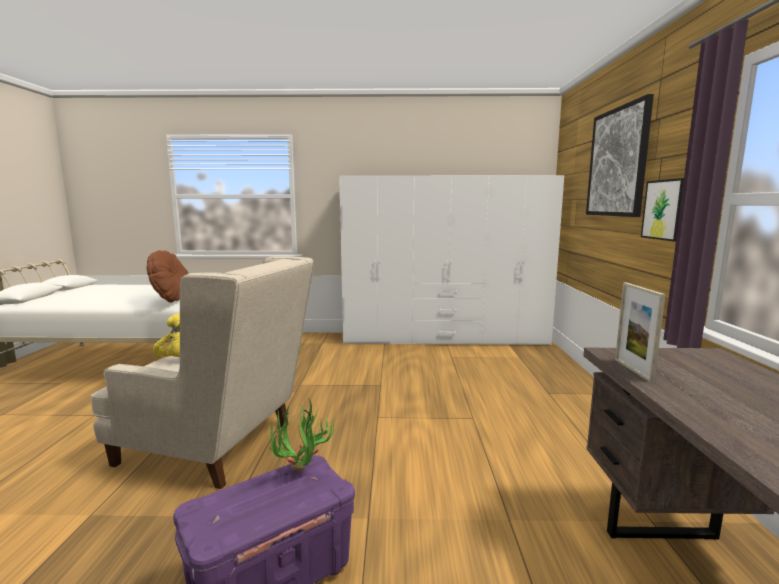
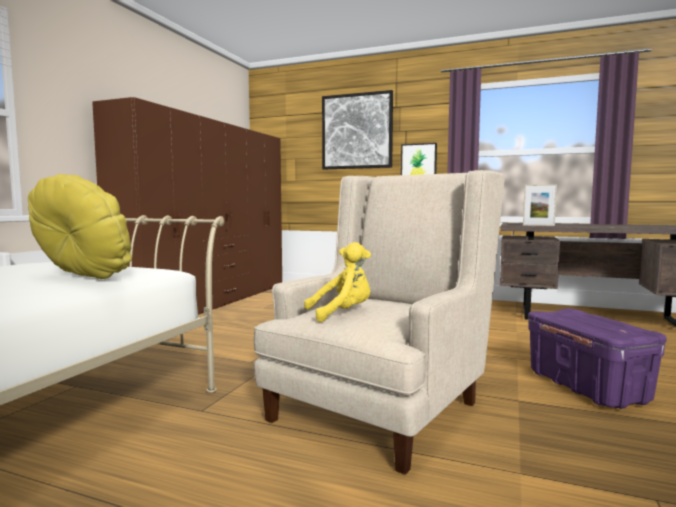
camera: 70 degrees left, 5 degrees down
brown pillow [147,250,188,303] -> yellow pillow [28,174,132,279]
potted plant [267,397,336,471] -> none
white wardrobe [339,175,564,345] -> brown wardrobe [92,97,282,315]

